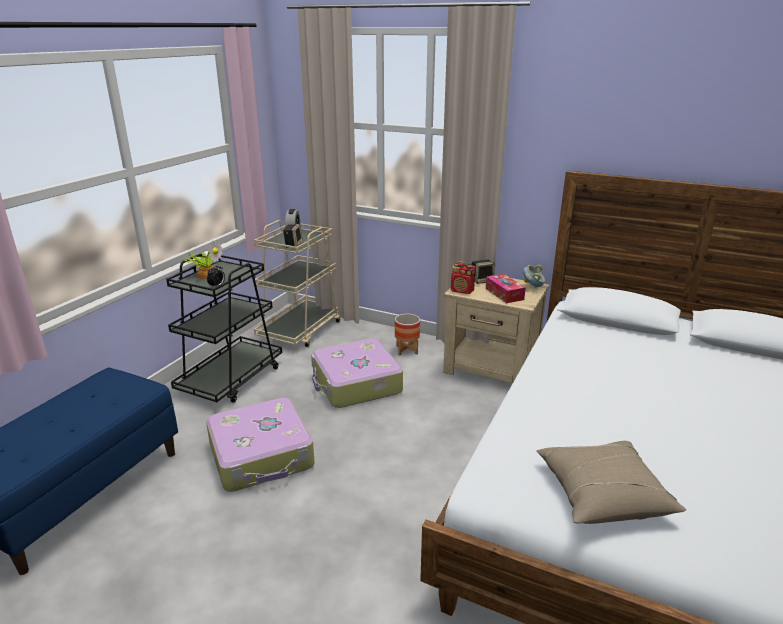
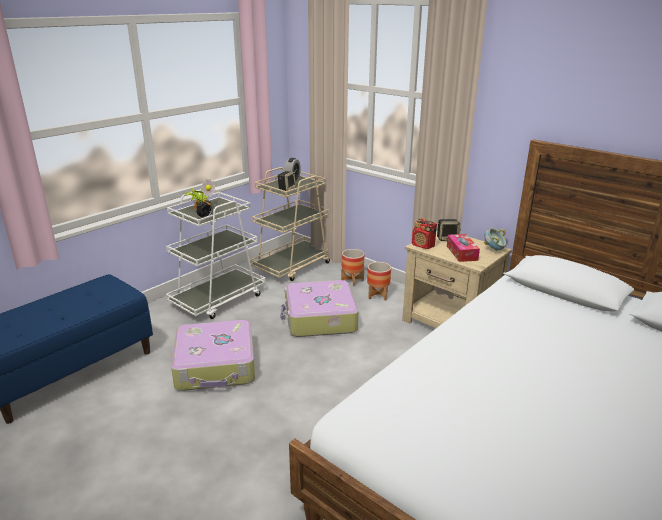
camera: 15 degrees right, 0 degrees up
black cart [166,254,282,403] -> white cart [166,189,266,319]
beige pillow [537,441,686,524] -> none
none -> planter [341,249,364,287]

